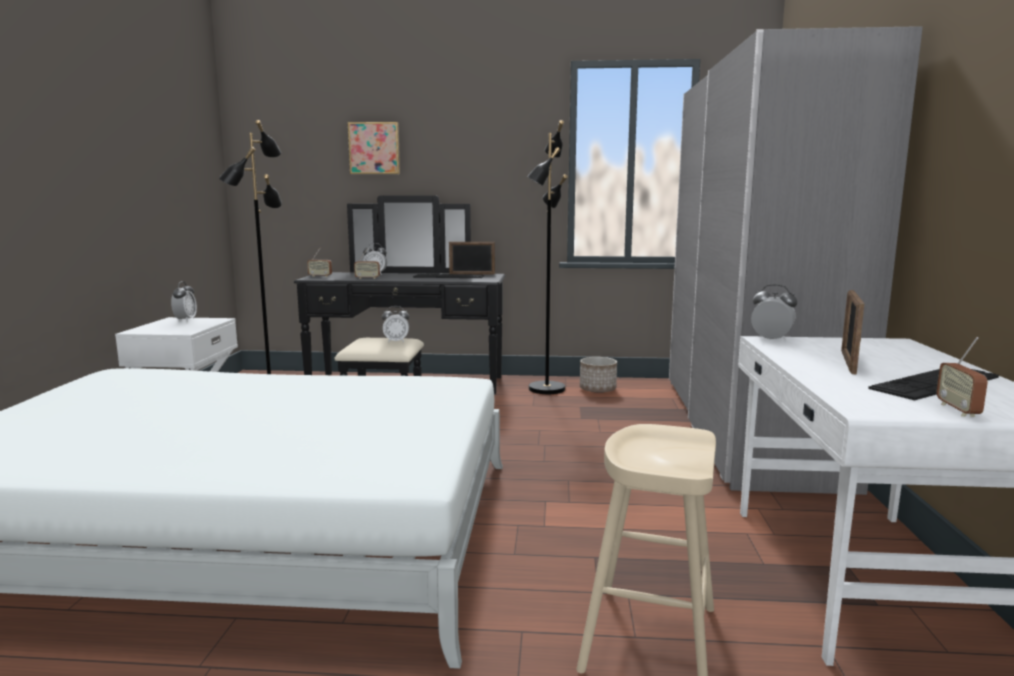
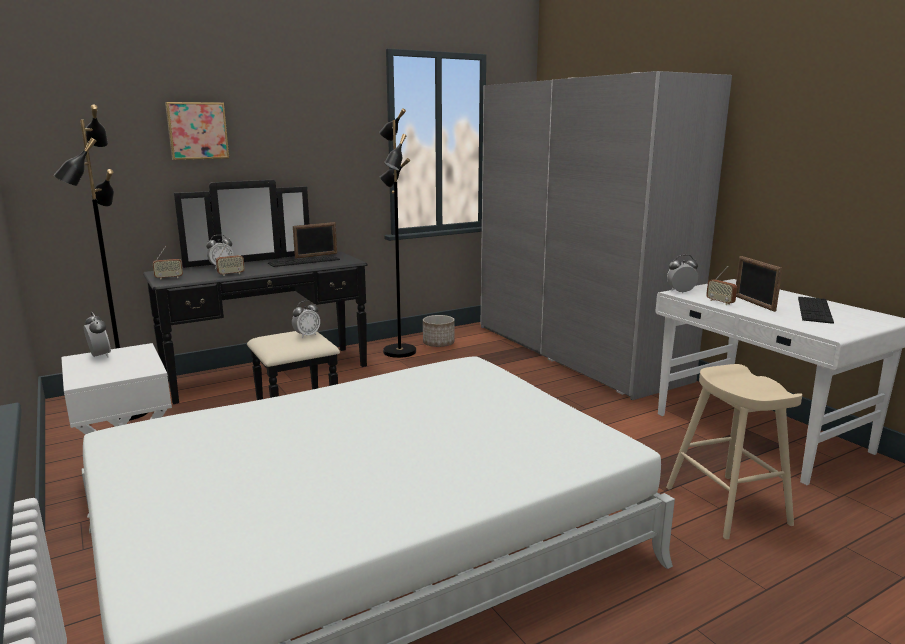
camera: 35 degrees left, 5 degrees up
radio [936,337,988,417] -> radio moved to [706,266,737,305]

